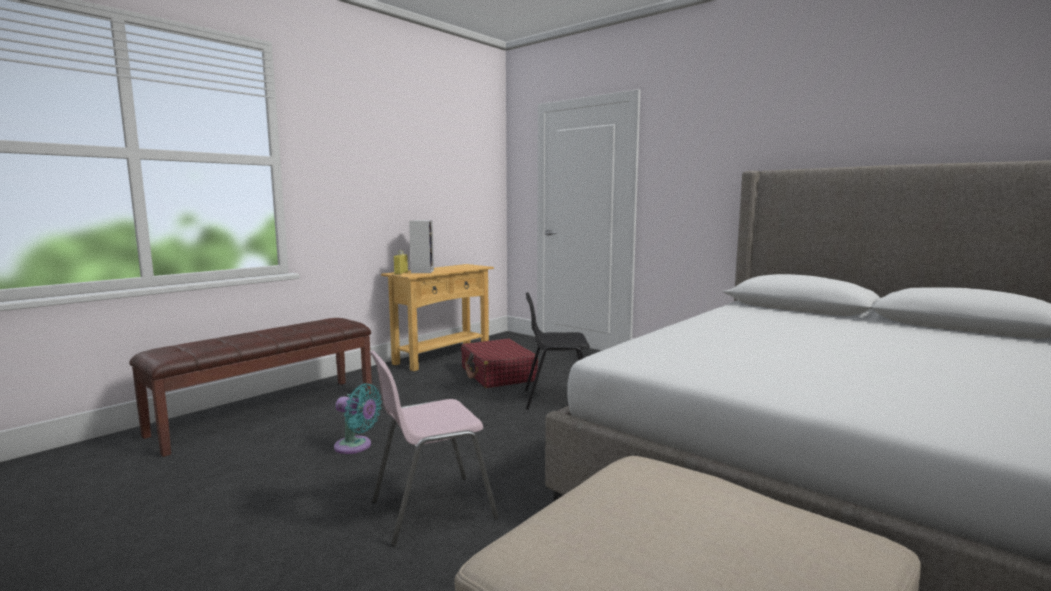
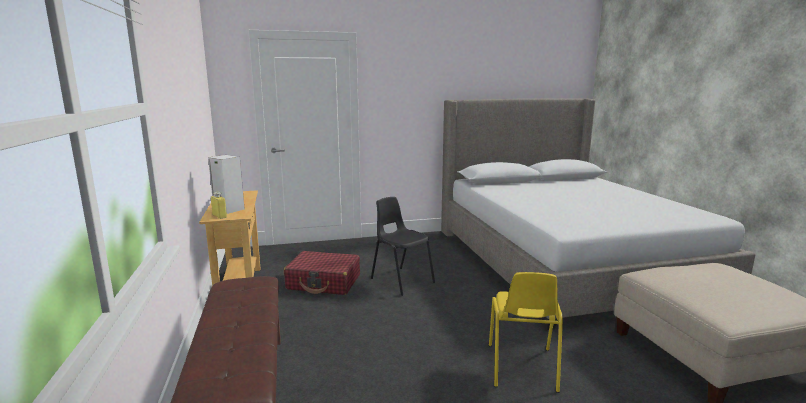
camera: 55 degrees left, 5 degrees up
turquoise fan [334,383,382,454] -> none
pink chair [370,350,499,547] -> yellow chair [489,272,563,393]
black chair [525,292,590,410] -> black chair turned 105 degrees clockwise [371,197,435,296]

